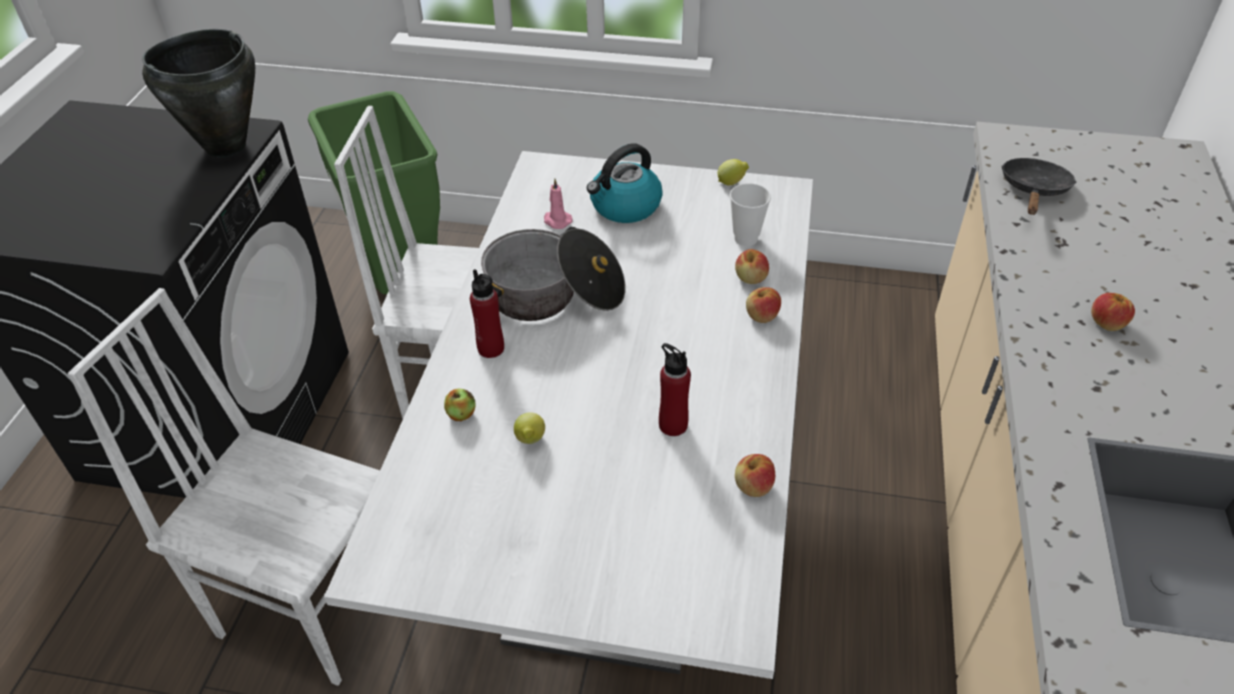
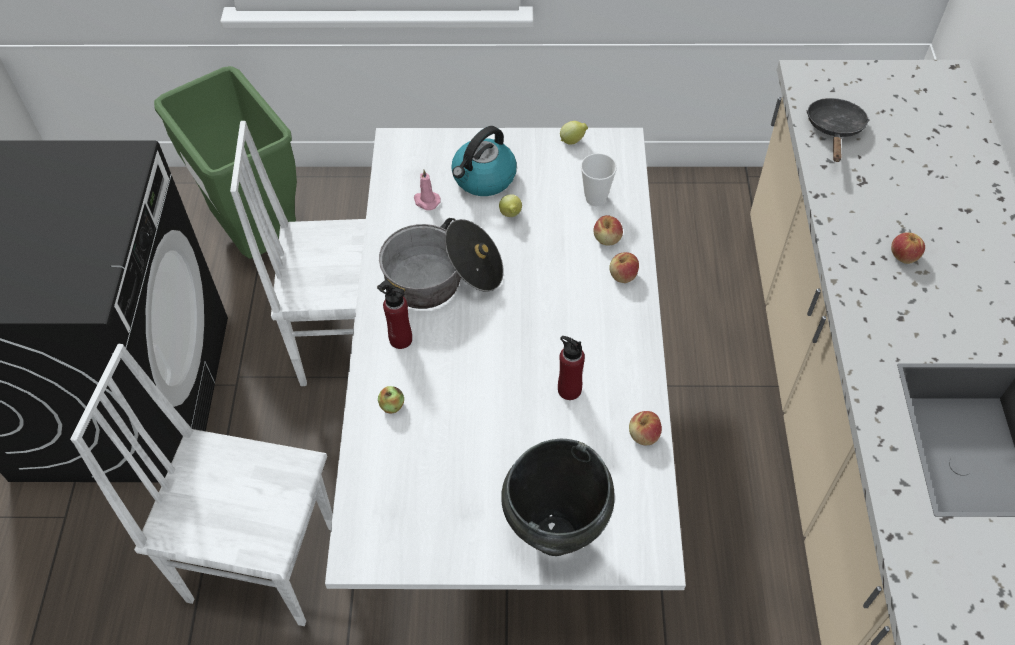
camera: 10 degrees left, 10 degrees up
black cooking pot [142,29,255,158] -> black cooking pot moved to [501,439,615,556]
lemon [514,413,545,444] -> lemon moved to [499,194,522,217]

